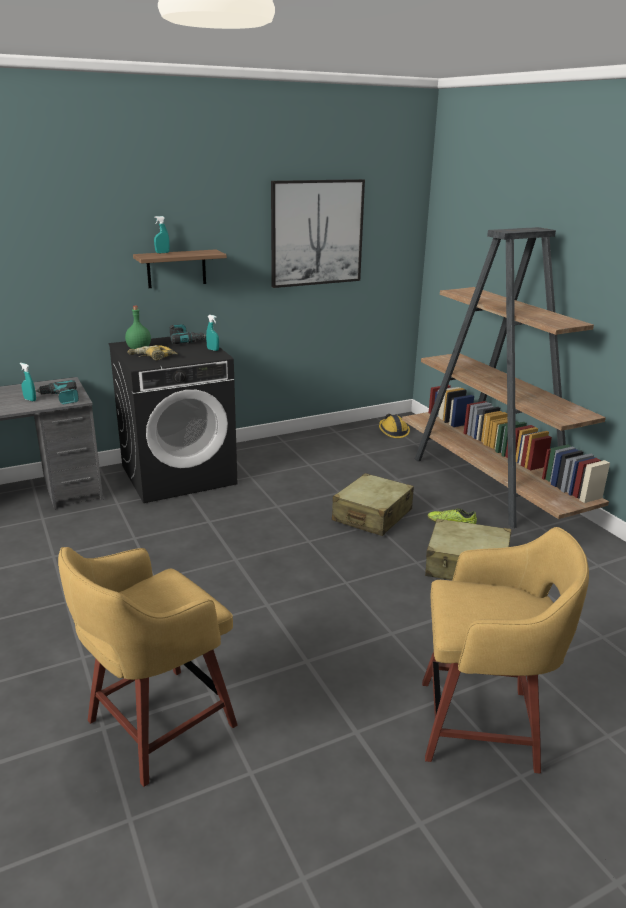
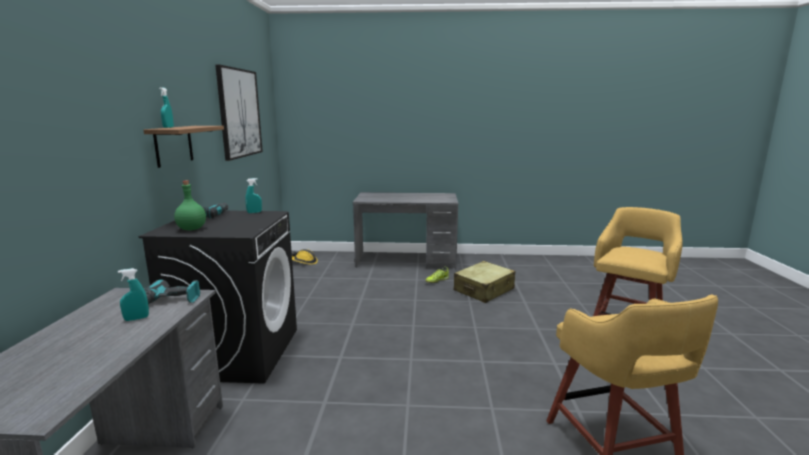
camera: 60 degrees left, 10 degrees down
power drill [127,345,178,360] -> none
beige suitcase [332,473,414,536] -> none
brown bookcase [402,227,610,528] -> grey desk [353,192,459,269]

